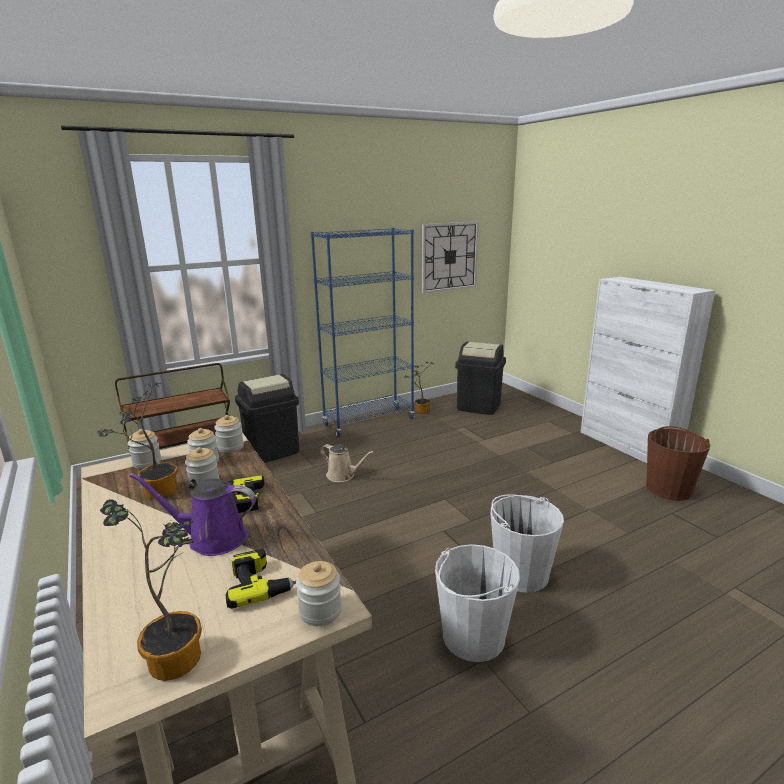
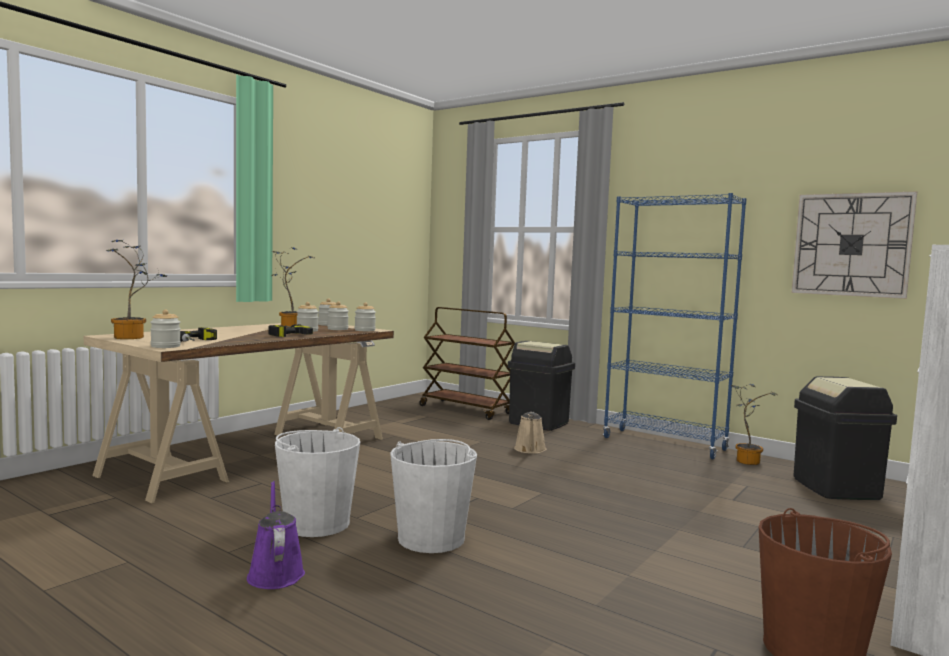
camera: 65 degrees right, 15 degrees down
purple watering can [129,473,256,556] -> purple watering can moved to [247,481,305,589]

